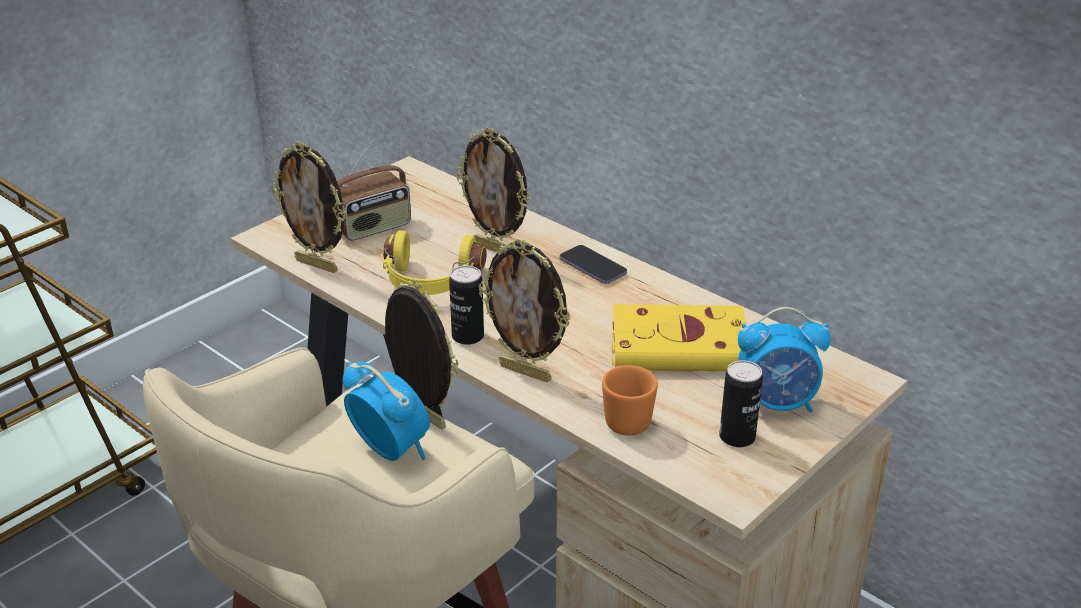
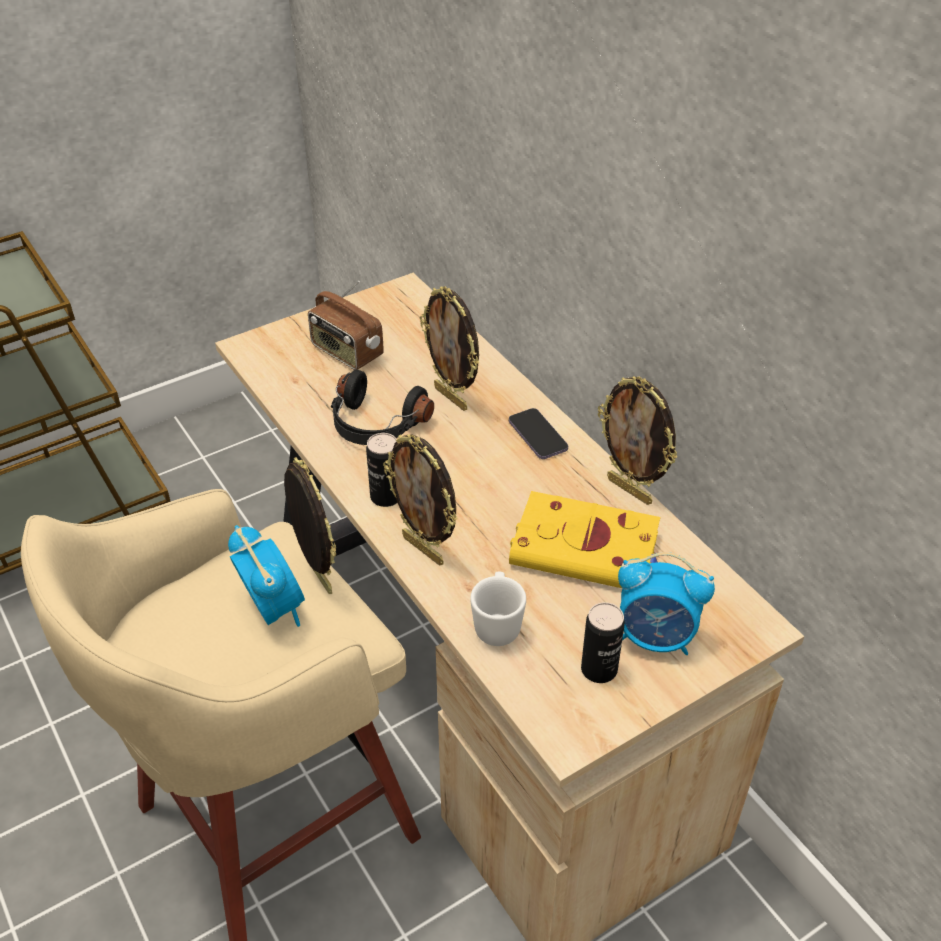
camera: 15 degrees right, 10 degrees up
picture frame [271,142,346,273] -> picture frame moved to [598,376,677,505]
radio [337,141,411,241] -> radio turned 60 degrees clockwise [308,281,384,370]
yellow headphones [383,230,487,295] -> black headphones [331,369,434,445]
orange mug [602,365,658,436] -> white mug [470,571,526,646]

